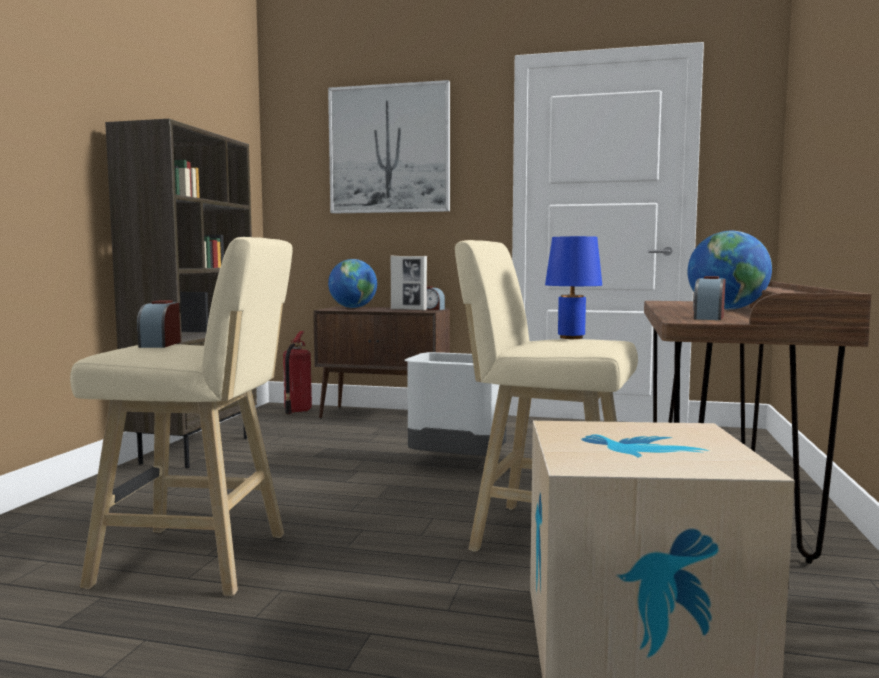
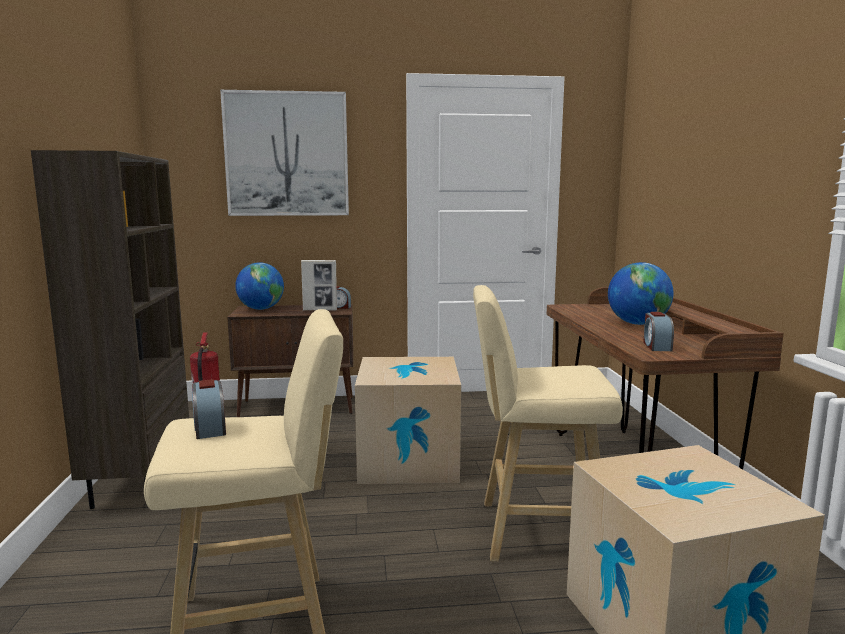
camera: 20 degrees left, 5 degrees up
grey trash can [405,352,506,456] -> cardboard box [355,357,461,484]
blue table lamp [545,236,602,339] -> none

